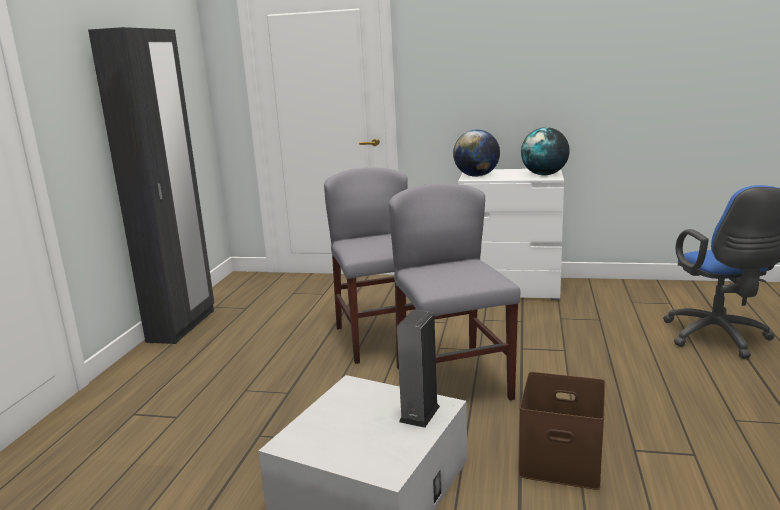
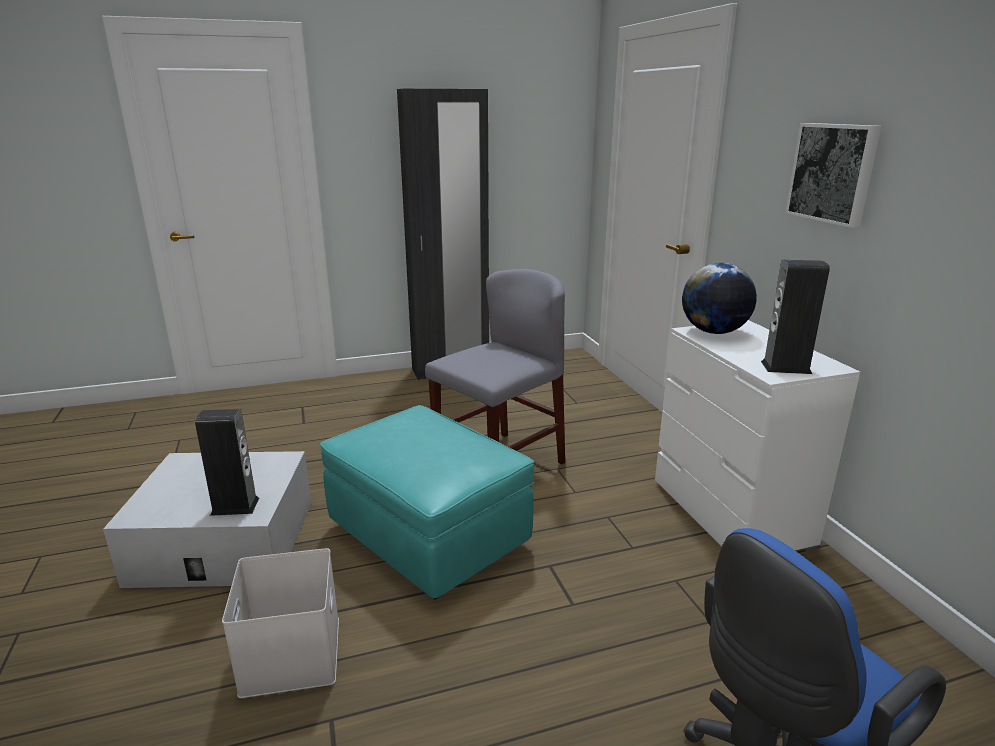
camera: 60 degrees right, 5 degrees up
grey chair [389,183,520,401] -> turquoise ottoman [320,405,534,600]
brown storage box [519,372,605,490] -> white storage box [222,548,339,698]
globe [521,127,570,175] -> speaker [761,260,830,374]
none -> picture [785,123,881,228]

